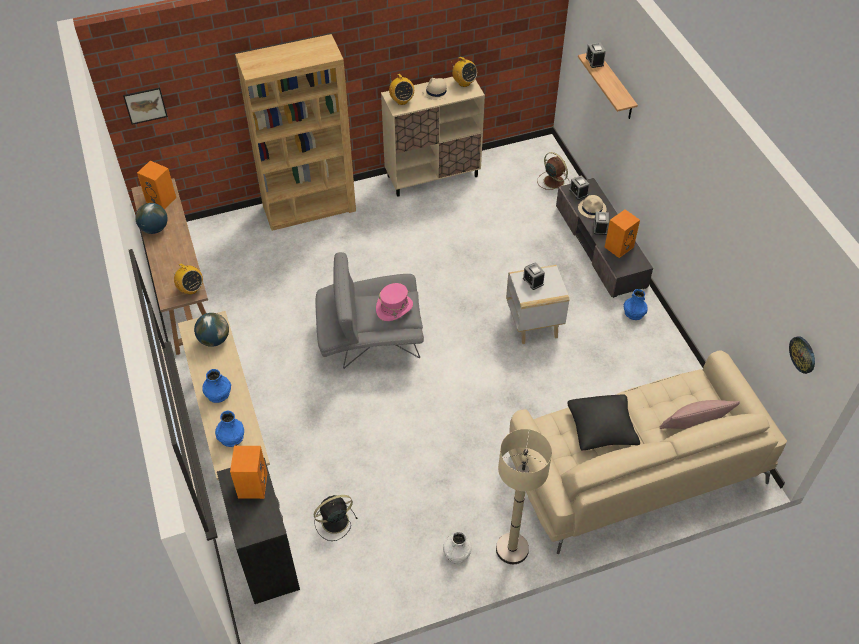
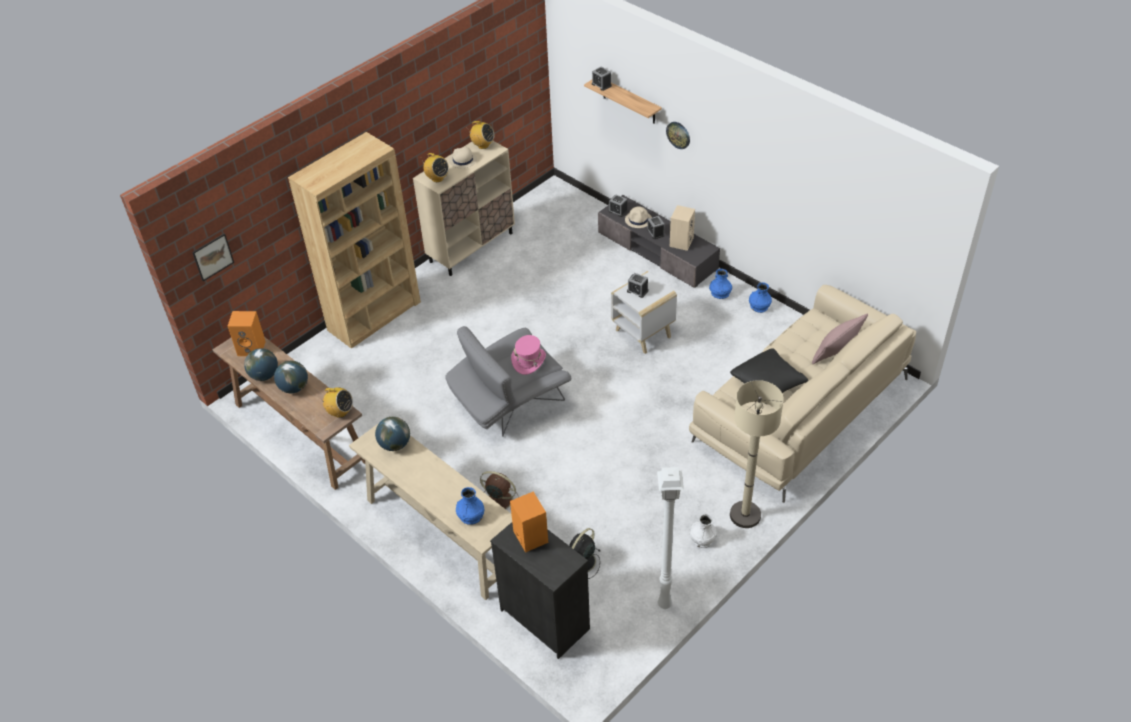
camera: 25 degrees left, 5 degrees down
blue vase [202,369,231,403] -> blue vase moved to [749,282,772,313]
brown fan [537,152,570,190] -> brown fan moved to [480,471,519,509]
orange speaker [605,209,640,258] -> beige speaker [670,205,695,251]
wall clock [789,336,815,374] -> wall clock moved to [666,122,690,149]
none -> globe [274,361,308,393]
none -> white floor lamp [657,467,684,609]

